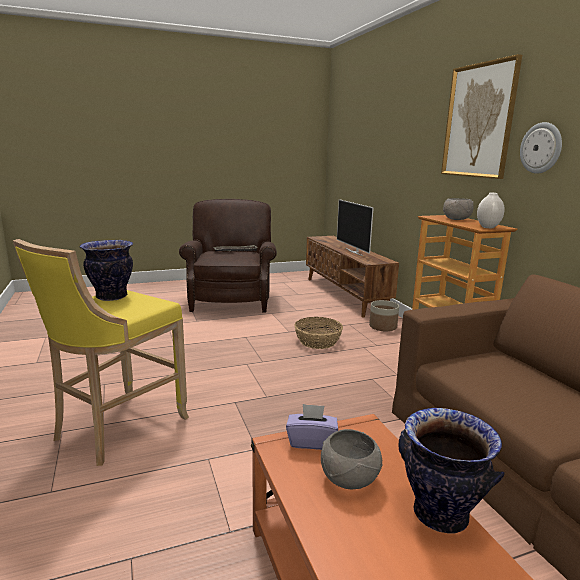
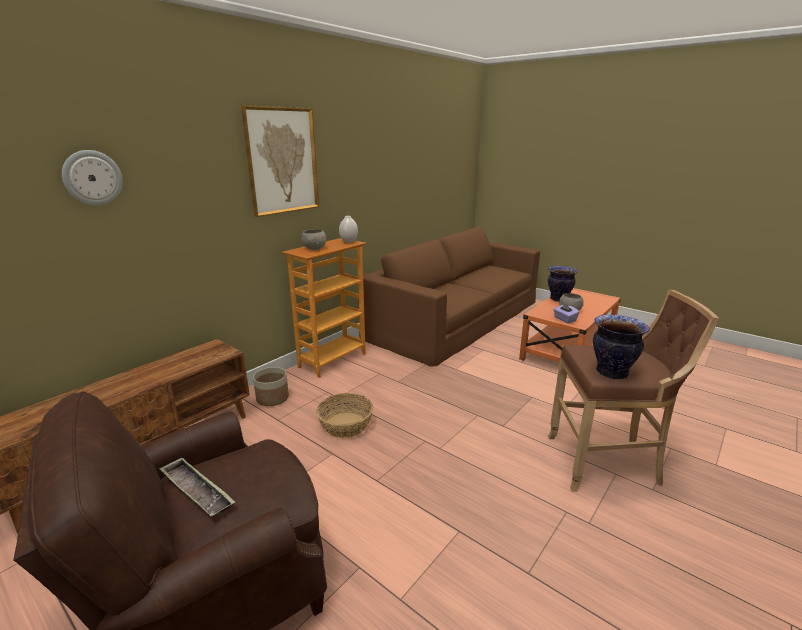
camera: 120 degrees left, 5 degrees up
yellow stool [13,239,189,466] -> brown stool [548,290,719,492]
television [337,199,374,256] -> none
wall clock [520,122,562,174] -> wall clock moved to [62,150,123,205]

